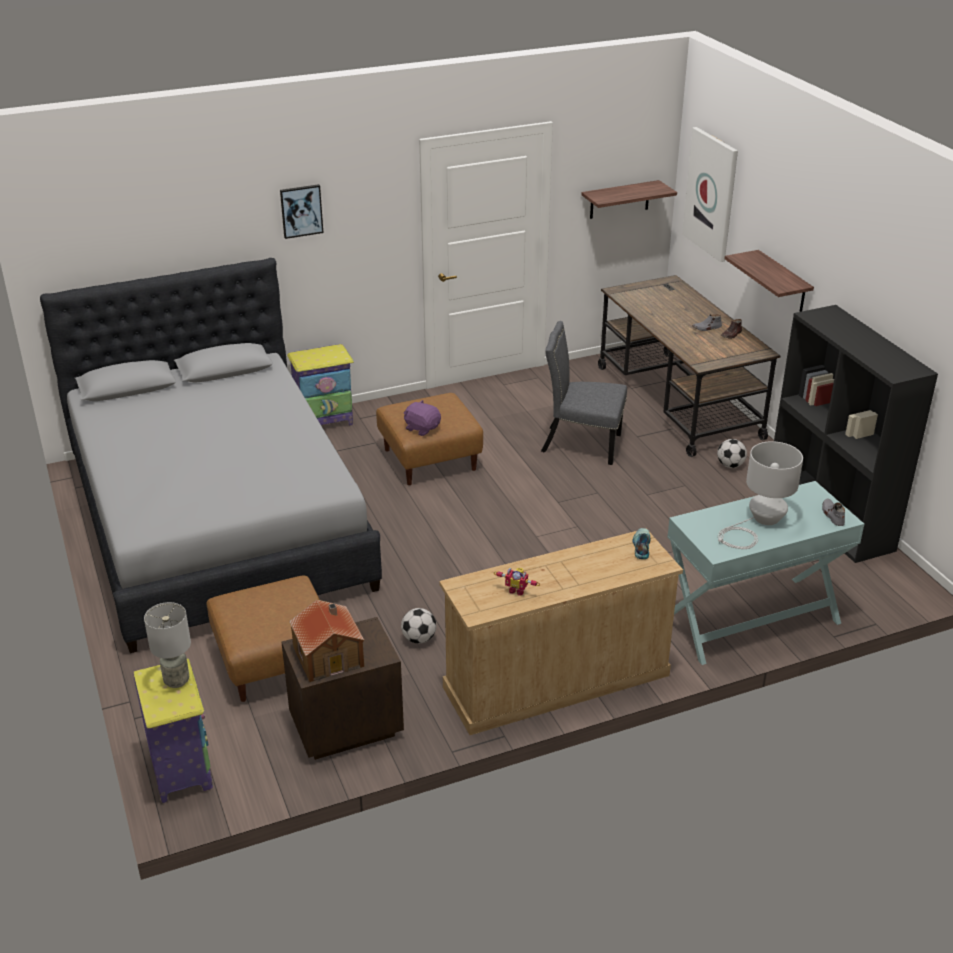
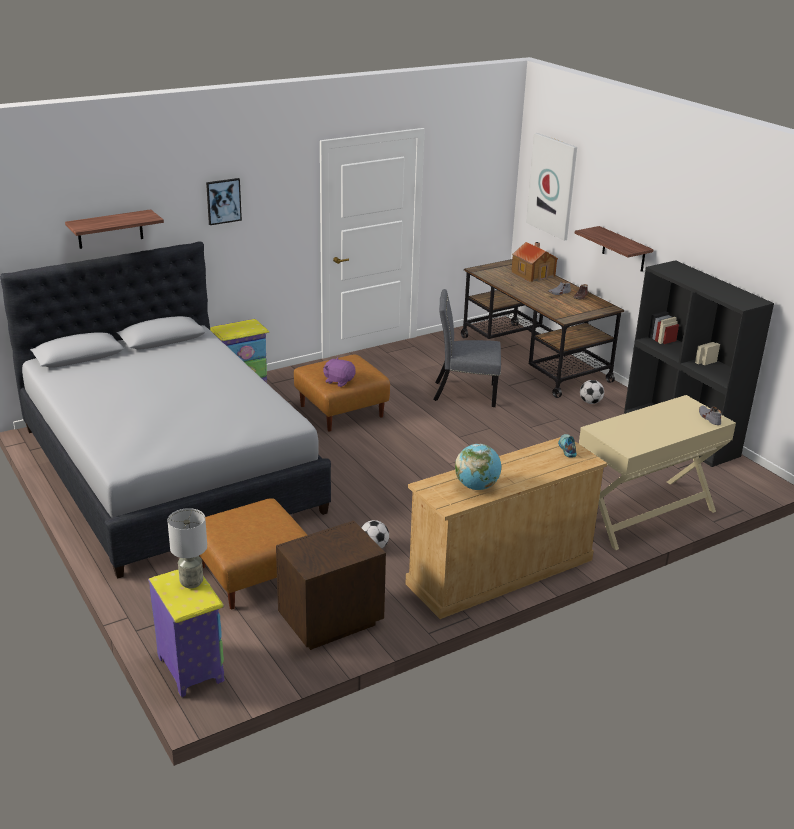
camera: 10 degrees left, 5 degrees down
toy house [289,599,364,682] -> toy house moved to [511,242,558,282]
toy robot [494,568,540,596] -> globe [455,444,501,490]
shelf [581,180,677,219] -> shelf moved to [65,209,164,249]
turquoise console table [667,481,864,665] -> beige console table [579,395,736,550]
white table lamp [718,441,803,549] -> none

